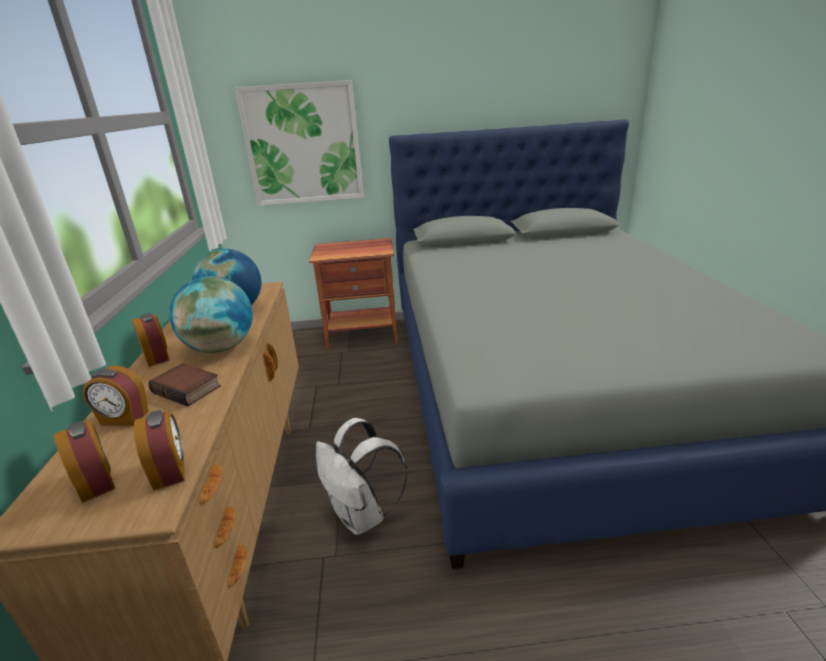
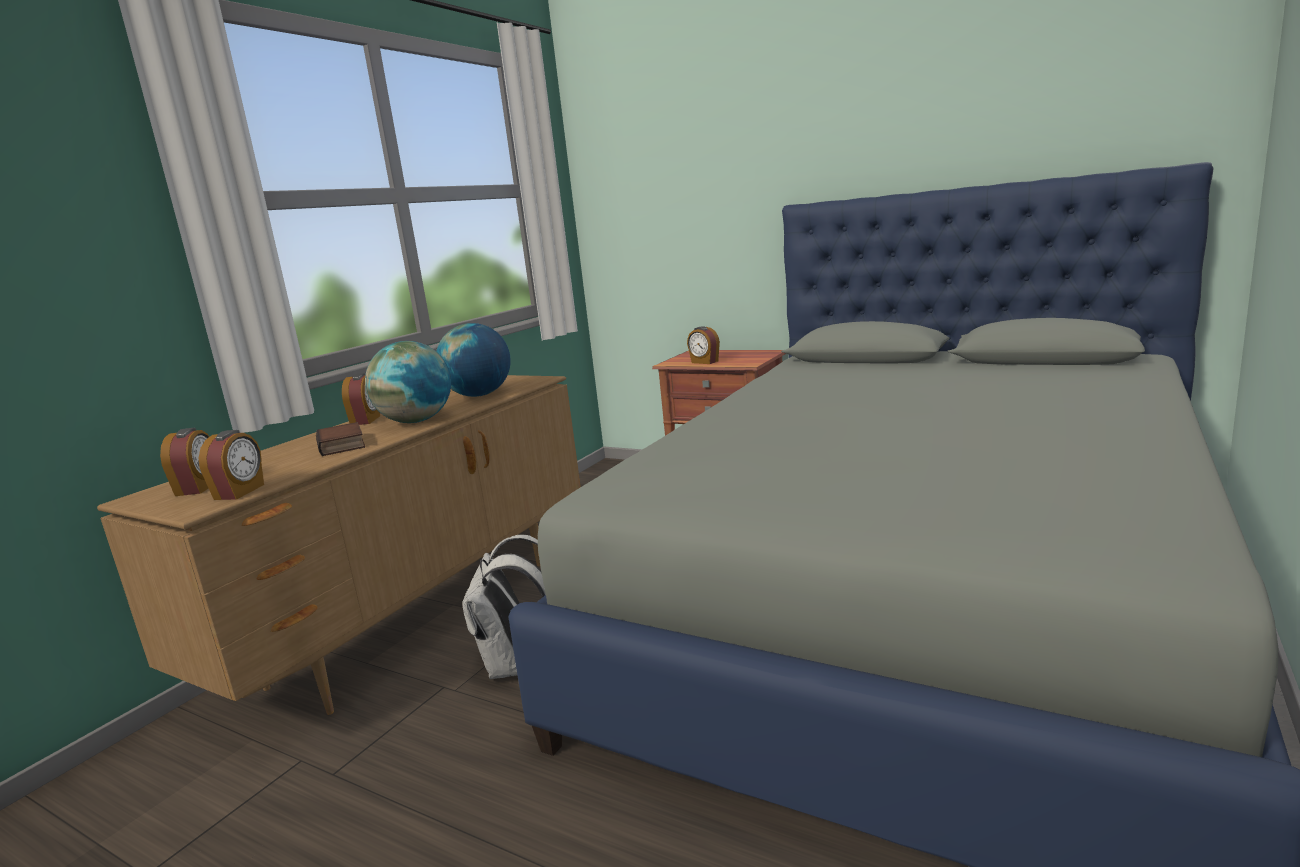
camera: 35 degrees right, 10 degrees down
alarm clock [82,365,148,426] -> alarm clock moved to [687,326,720,364]
picture [235,80,364,206] -> none

